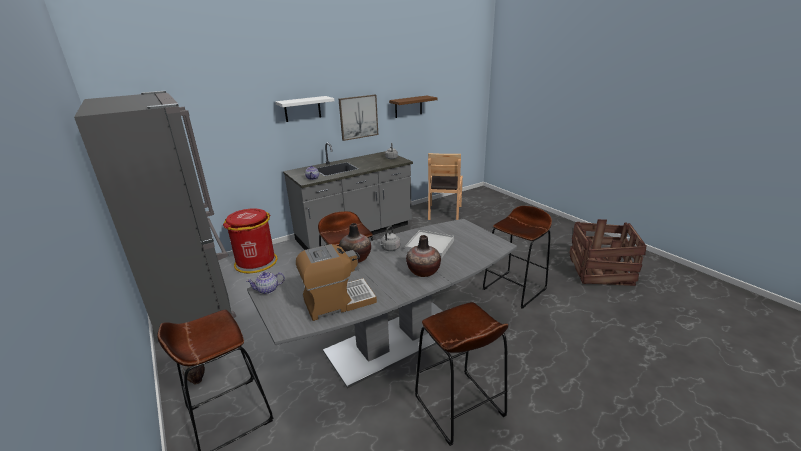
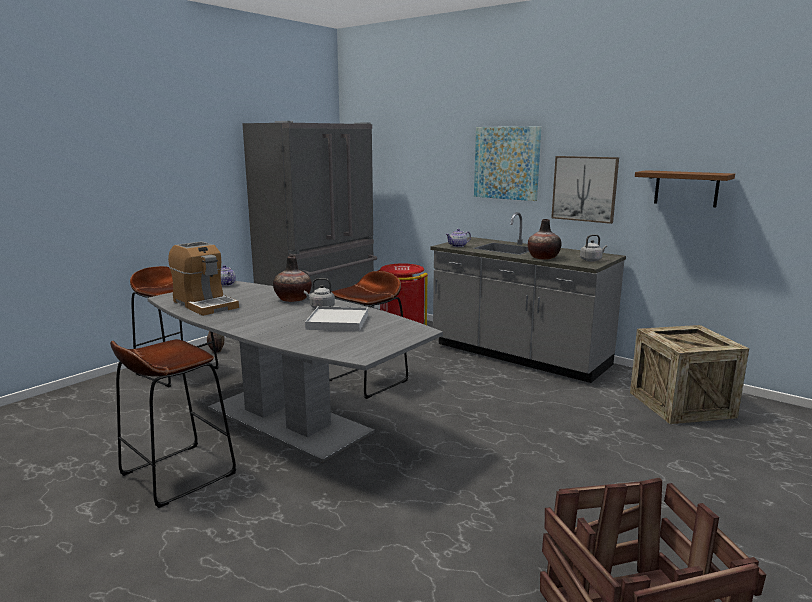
camera: 70 degrees right, 10 degrees down
white shelf [275,96,334,122] -> picture [474,127,541,201]
vase [406,235,441,277] -> vase moved to [528,219,562,260]
brown chair [428,153,463,220] -> crate [630,325,749,424]
brown stool [483,206,552,309] -> none

